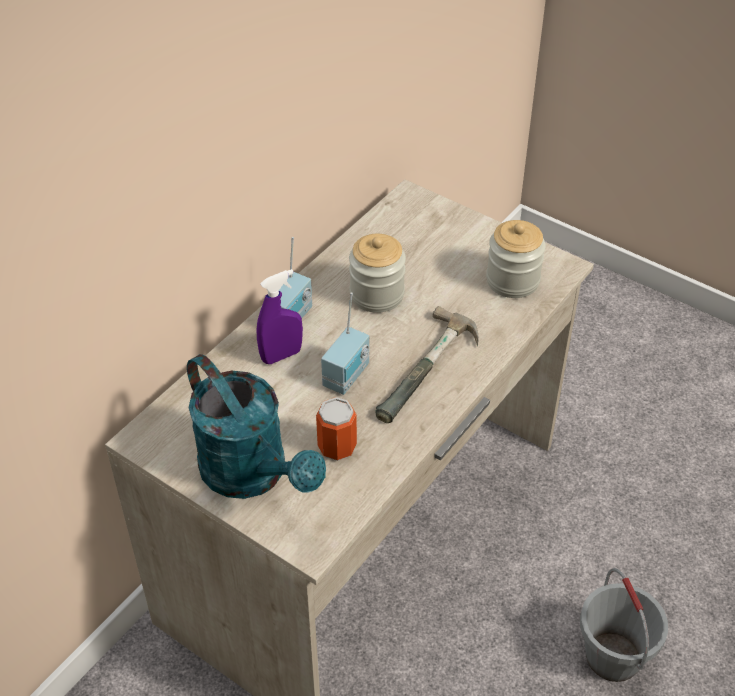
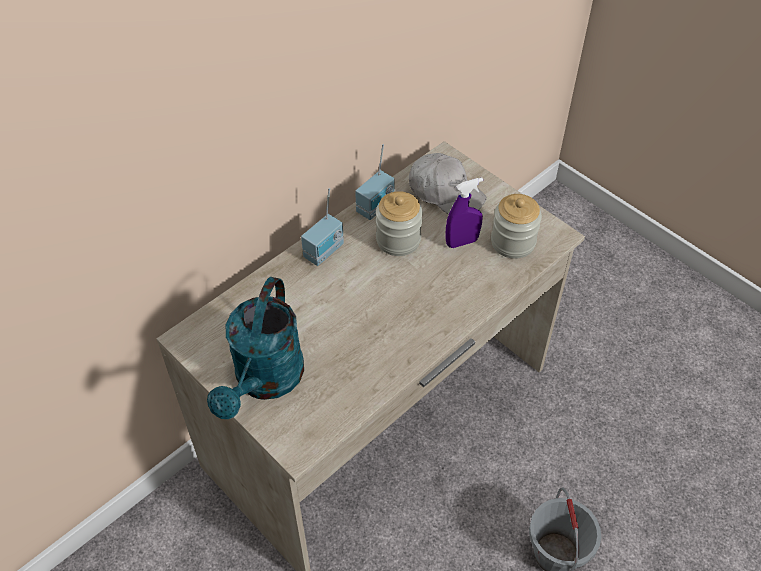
camera: 10 degrees right, 5 degrees up
turquoise watering can [187,354,326,499] -> turquoise watering can turned 45 degrees clockwise [207,277,304,419]
purple spray bottle [256,269,303,364] -> purple spray bottle moved to [445,178,483,248]
can [316,397,357,461] -> none
radio [321,292,369,395] -> radio moved to [355,144,395,220]
hammer [376,306,479,423] -> none
none -> white cap [409,153,487,215]

